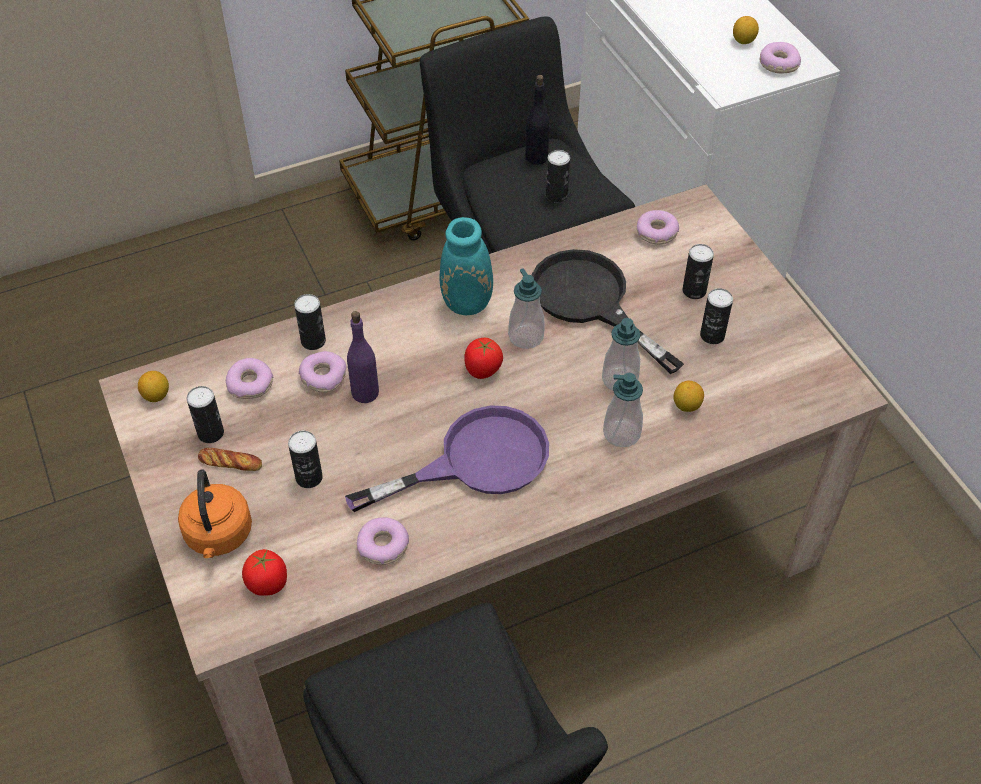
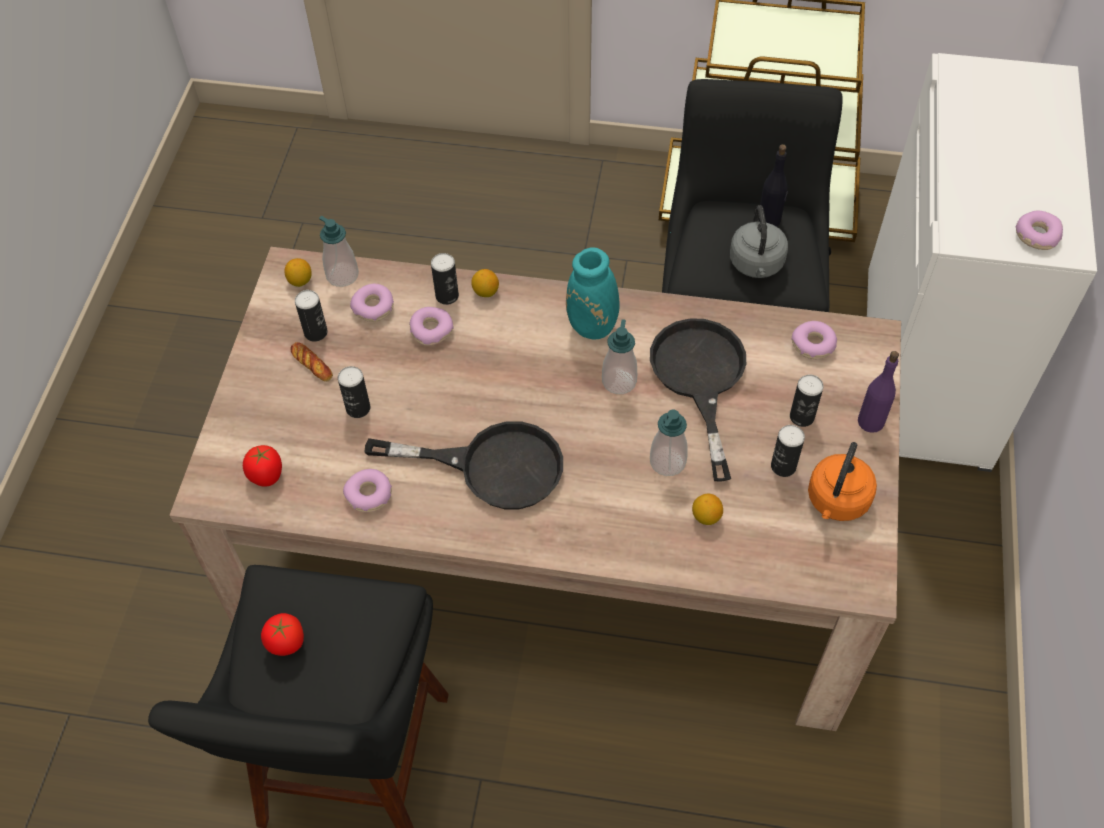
camera: 35 degrees right, 5 degrees up
orange kettle [178,469,252,558] -> orange kettle moved to [808,442,877,521]
purple frying pan [345,405,549,512] -> black frying pan [364,421,563,509]
purple bottle [347,311,379,403] -> purple bottle moved to [858,351,899,433]
tomato [464,338,503,379] -> tomato moved to [261,613,304,656]
can [546,150,570,203] -> grey kettle [730,205,788,278]
soap dispenser [603,373,643,447] -> soap dispenser moved to [319,216,359,287]
lemon [733,16,759,44] -> lemon moved to [471,269,499,297]

